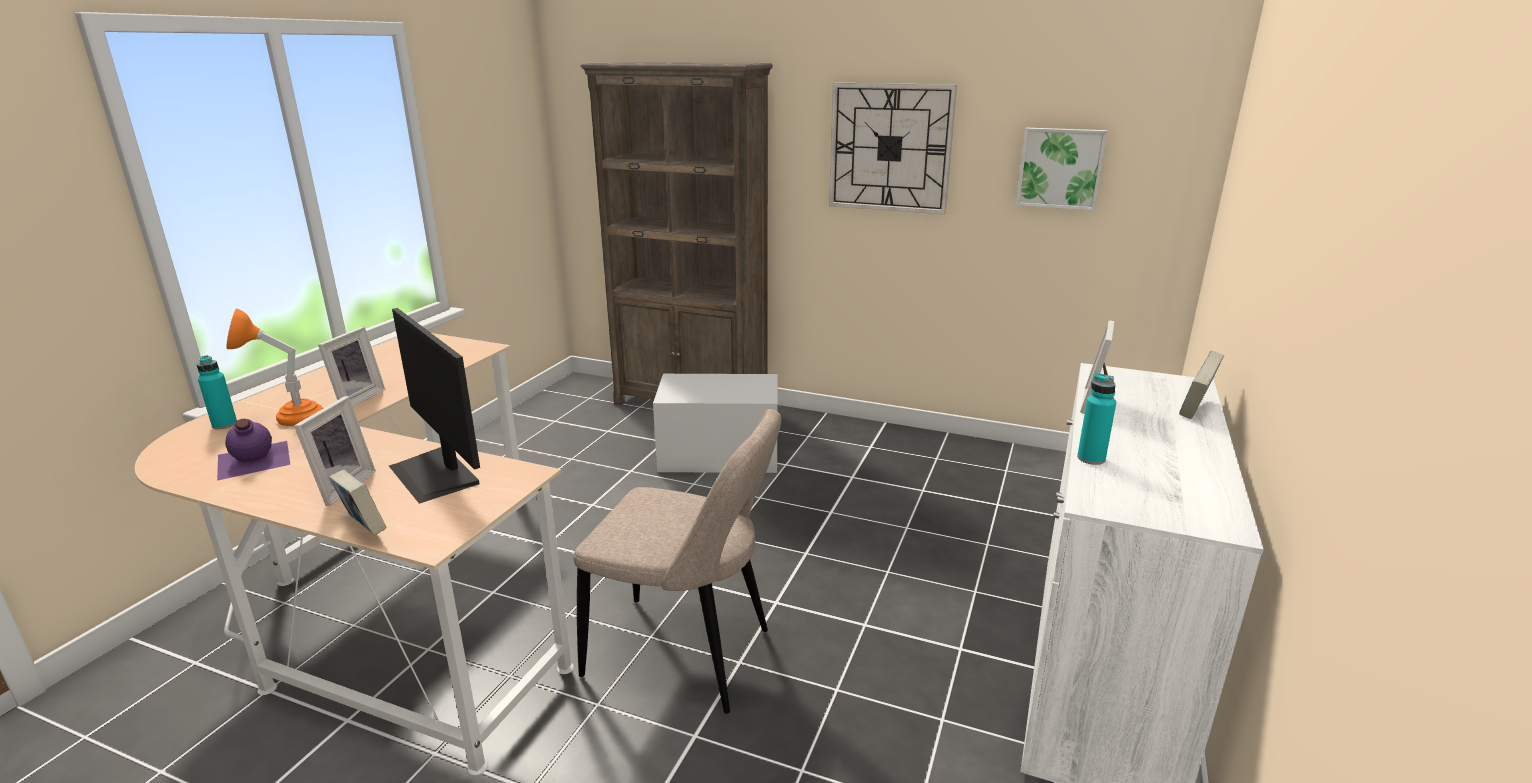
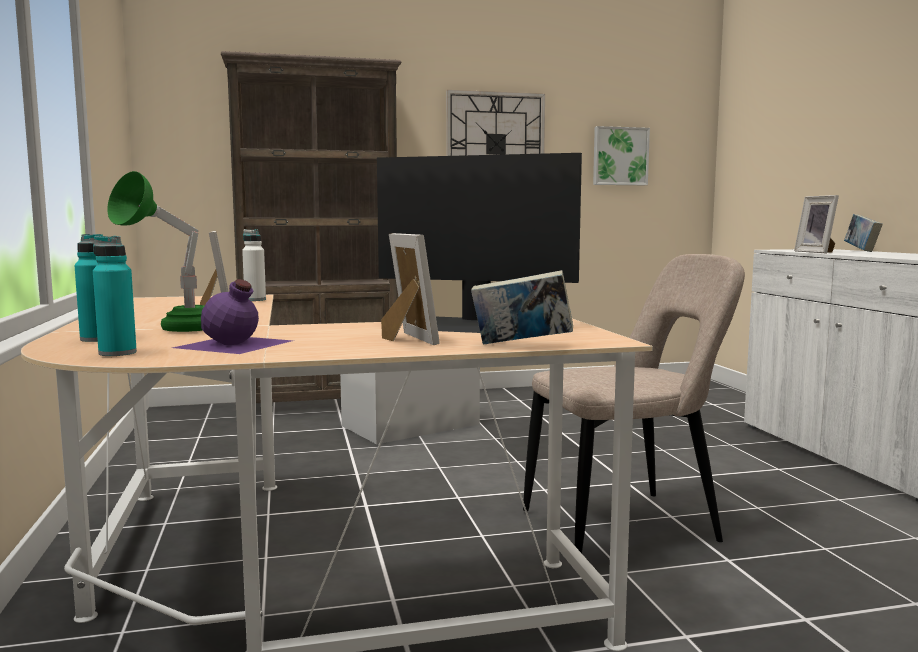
camera: 35 degrees left, 15 degrees down
orange table lamp [226,308,323,426] -> green table lamp [107,171,204,332]
turquoise bottle [1077,373,1116,465] -> turquoise bottle moved to [93,236,137,356]
none -> white bottle [242,229,266,301]

